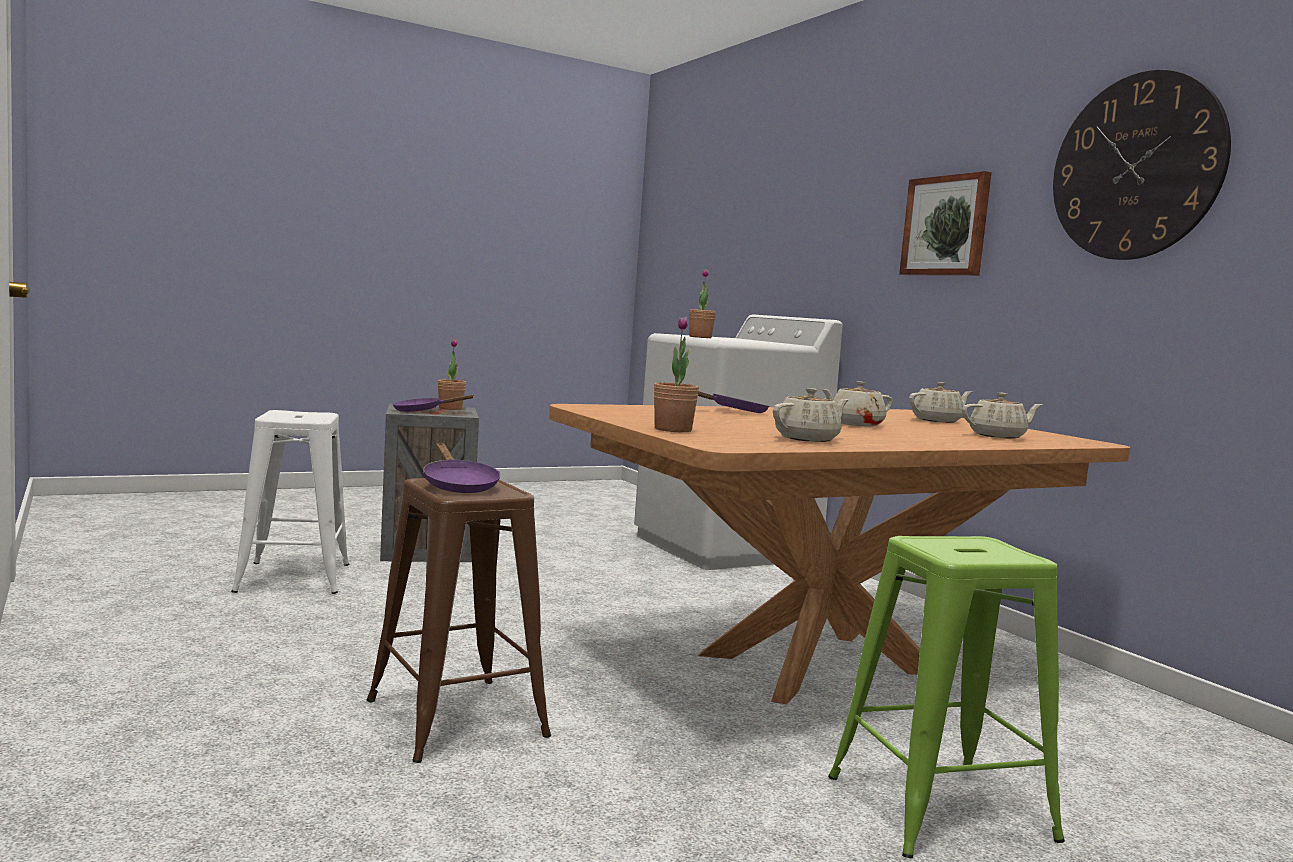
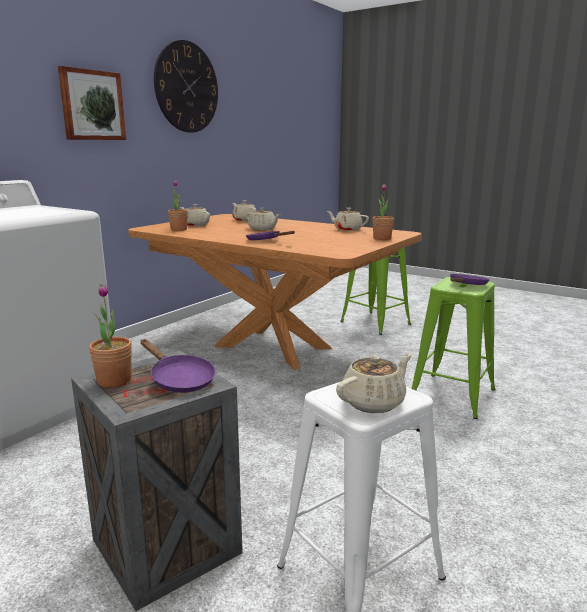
camera: 115 degrees left, 10 degrees up
brown stool [367,478,551,763] -> green stool [412,277,495,419]
potted plant [689,269,716,338] -> potted plant moved to [168,180,188,231]
none -> beige teapot [336,353,412,413]

